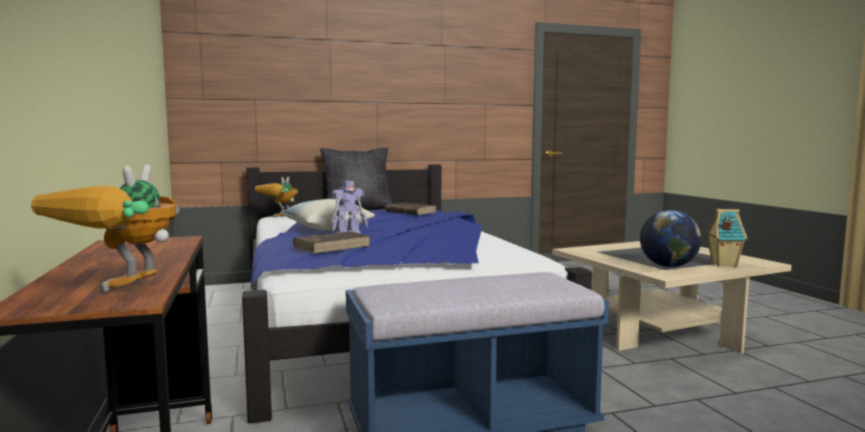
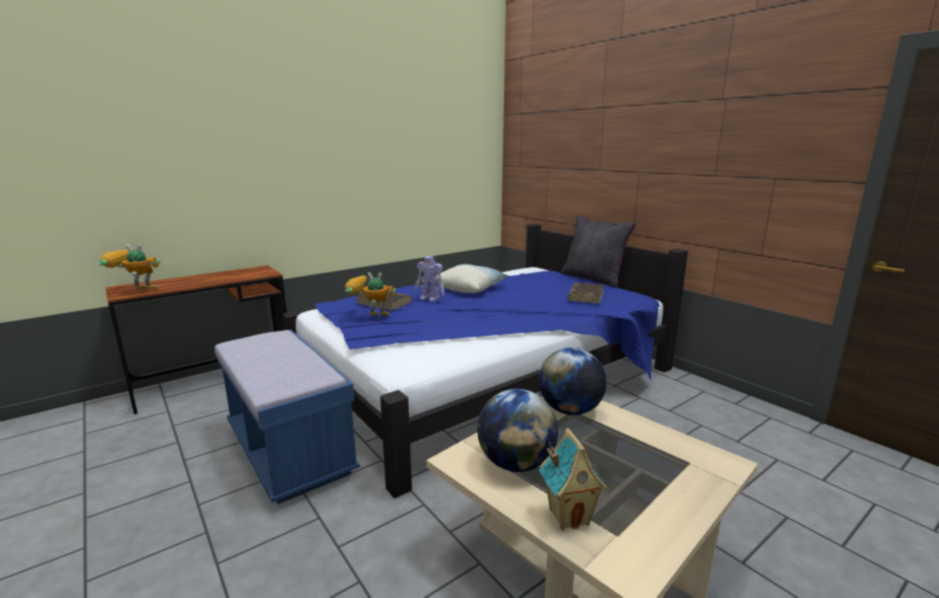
camera: 70 degrees right, 10 degrees up
toy robot [255,176,298,218] -> toy robot moved to [345,272,396,316]
none -> globe [539,347,607,415]

